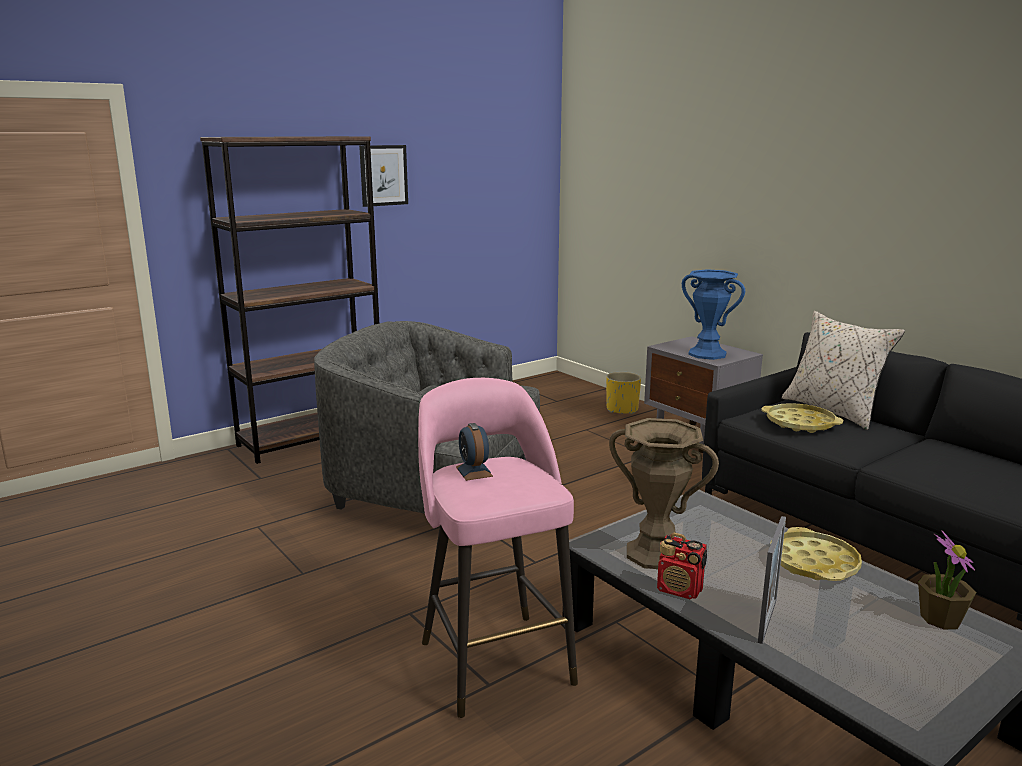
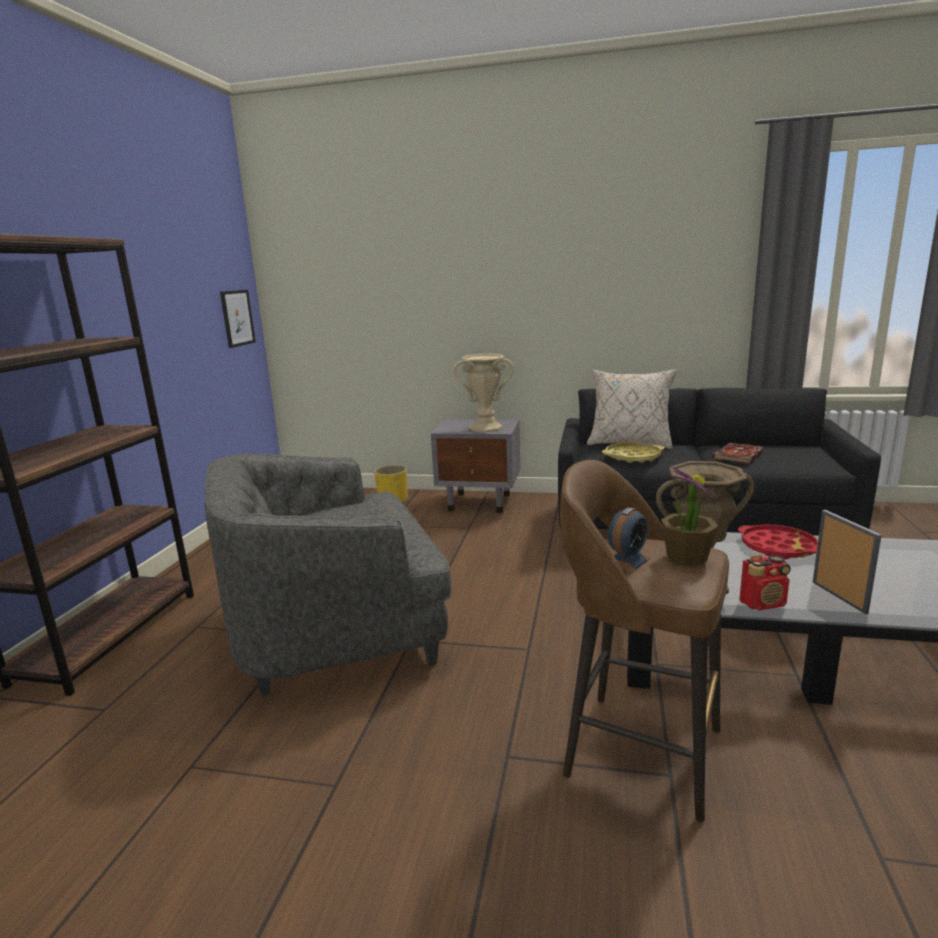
camera: 40 degrees left, 0 degrees up
picture [359,145,408,207] -> picture moved to [220,290,256,348]
pink stool [418,378,578,718] -> brown stool [560,460,729,822]
alarm clock [456,423,493,481] -> alarm clock turned 75 degrees counterclockwise [608,507,651,573]
blue vase [682,269,745,360] -> beige vase [453,354,514,432]
yellow tray [770,527,862,581] -> red tray [738,525,818,560]
potted plant [918,530,976,629] -> potted plant moved to [661,466,718,566]
none -> book [712,443,763,464]

